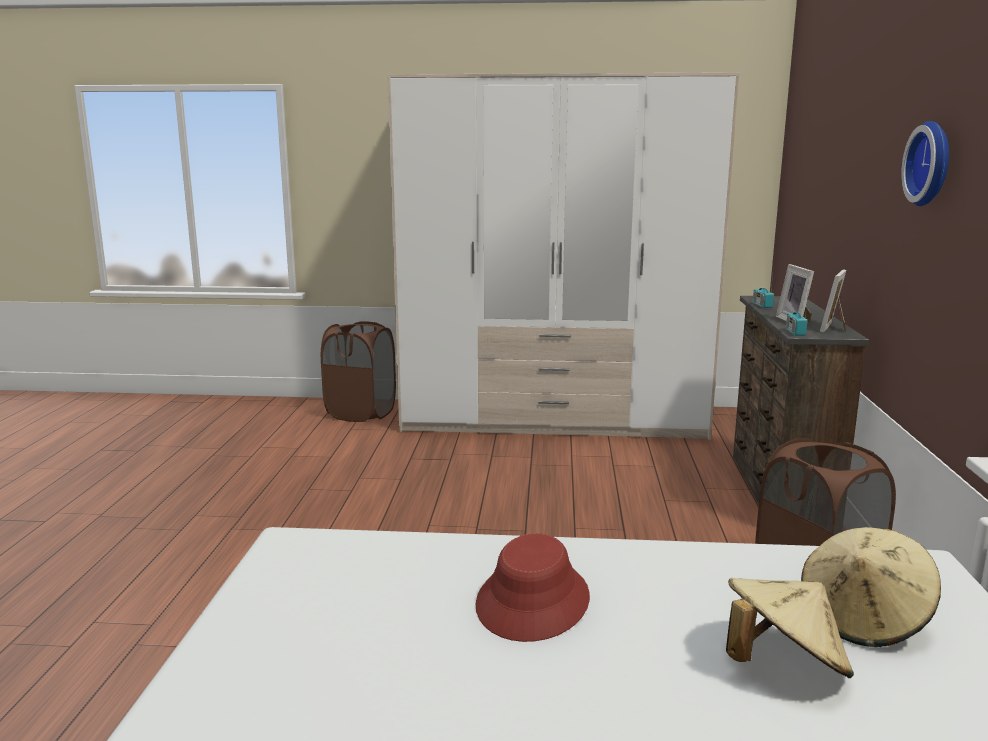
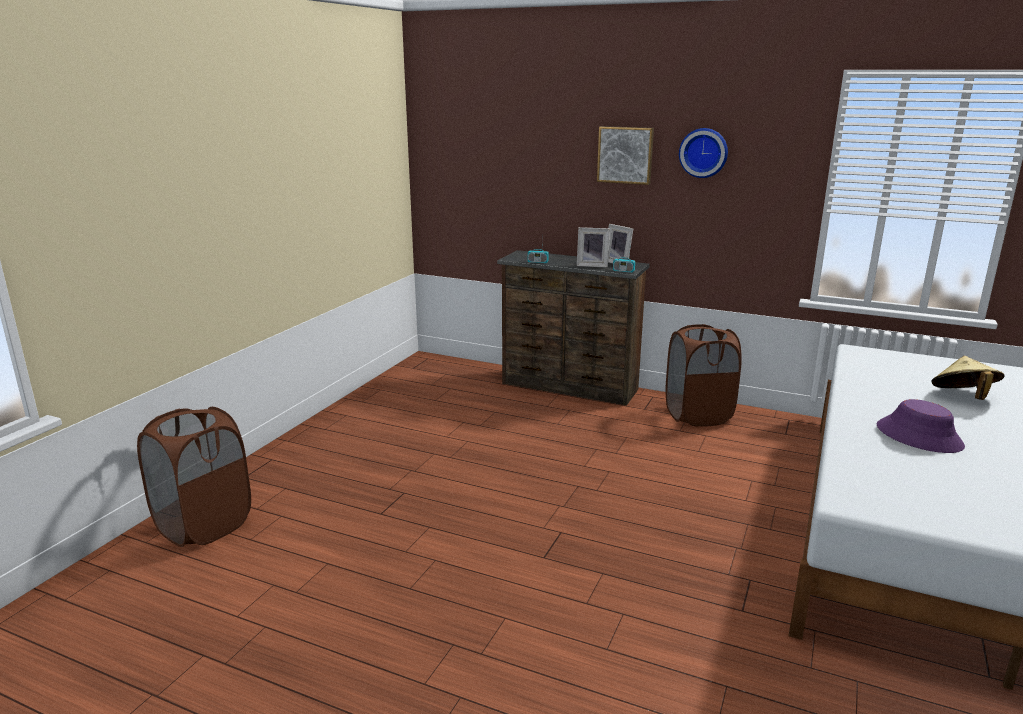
camera: 70 degrees left, 5 degrees up
wardrobe [387,72,739,440] -> none
red hat [476,533,590,642] -> purple hat [877,399,965,453]
beige hat [801,527,941,647] -> none
none -> picture [597,126,654,185]

